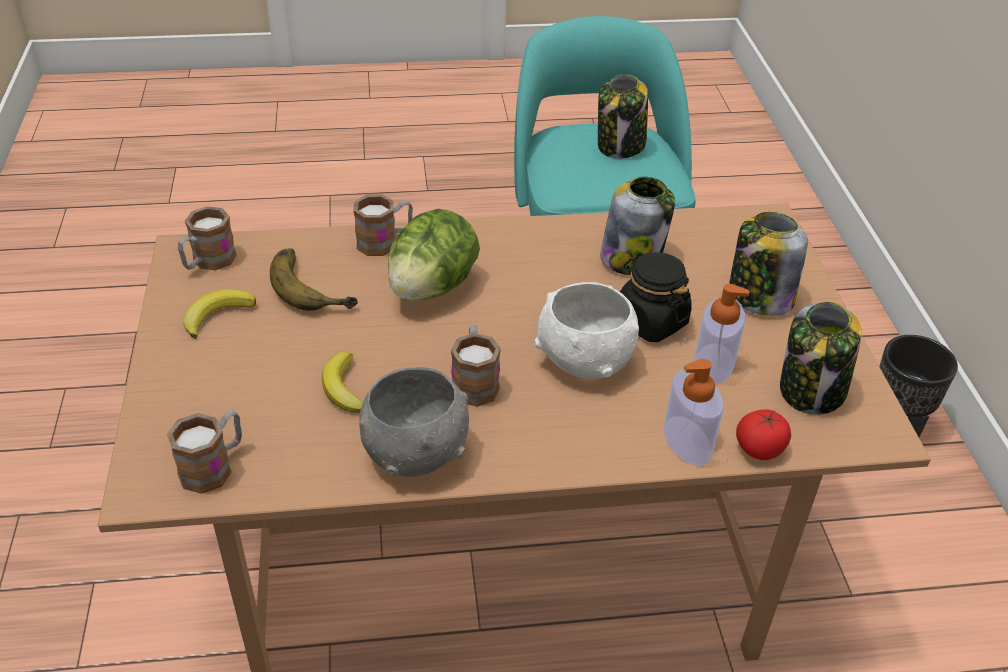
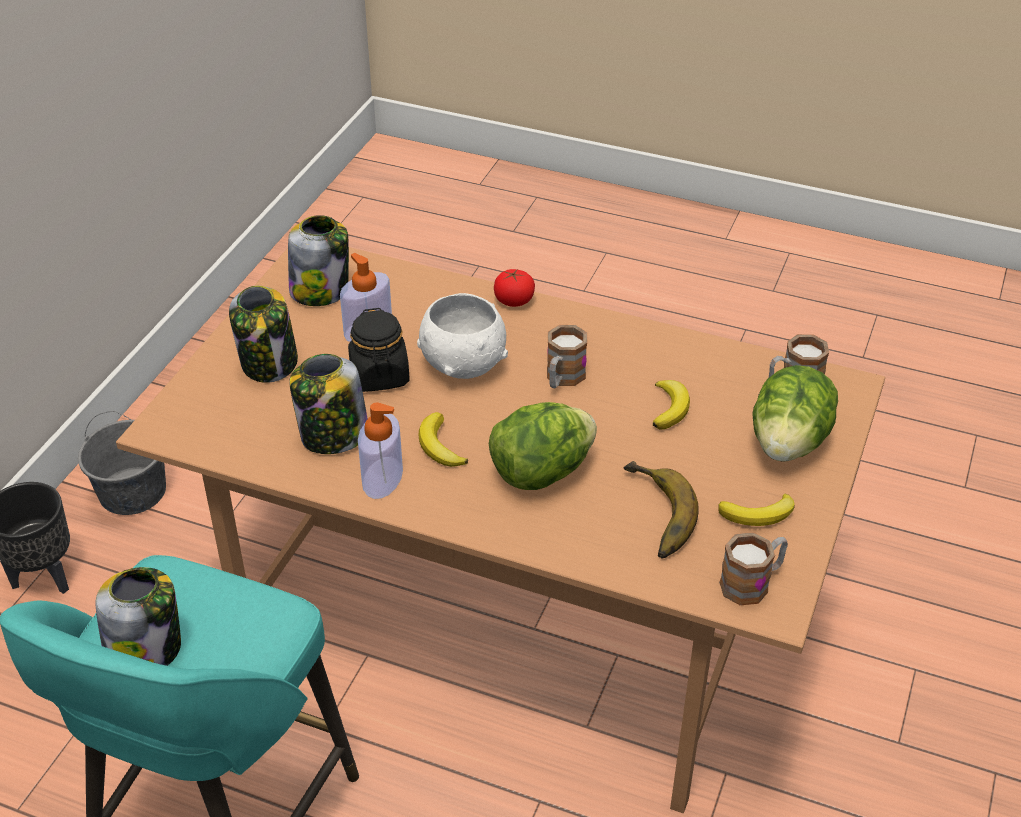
camera: 150 degrees left, 0 degrees up
mug [353,195,413,256] -> none
grey bowl [359,367,469,477] -> none
soap dispenser [664,359,723,466] -> soap dispenser moved to [358,402,403,499]
tomato [736,409,791,460] -> tomato moved to [494,269,535,307]
none -> grey bucket [78,411,166,515]
none -> banana [419,412,468,467]
none -> lettuce [752,365,838,462]

